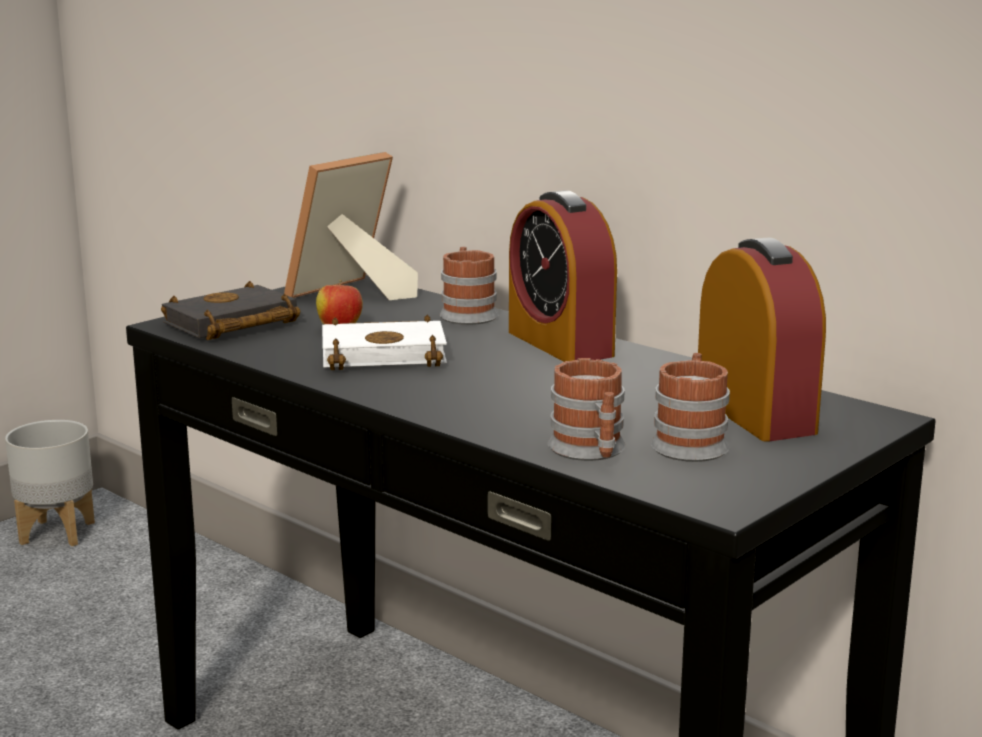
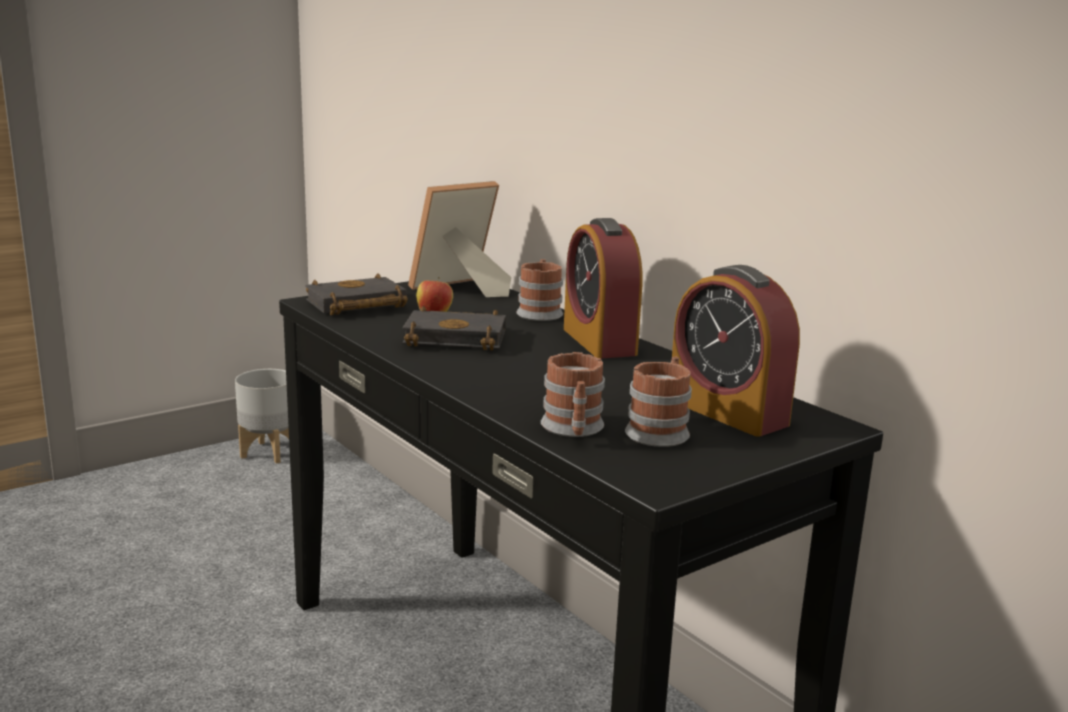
camera: 10 degrees right, 0 degrees up
white book [322,315,447,370] -> black book [402,305,506,350]
alarm clock [698,237,826,442] -> alarm clock turned 150 degrees clockwise [672,265,800,437]

